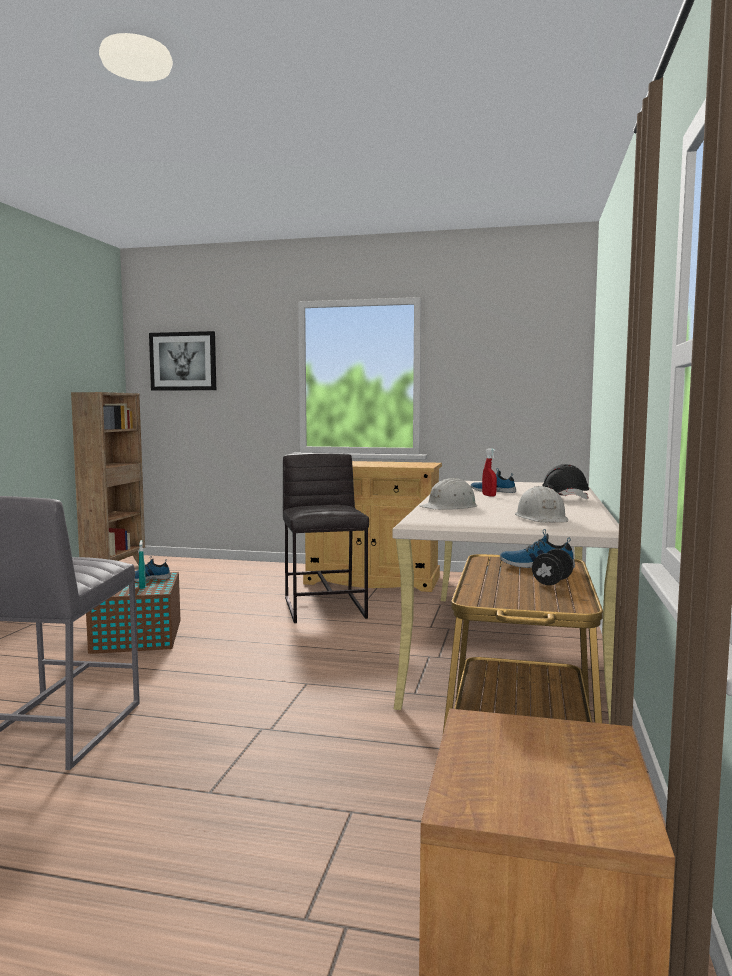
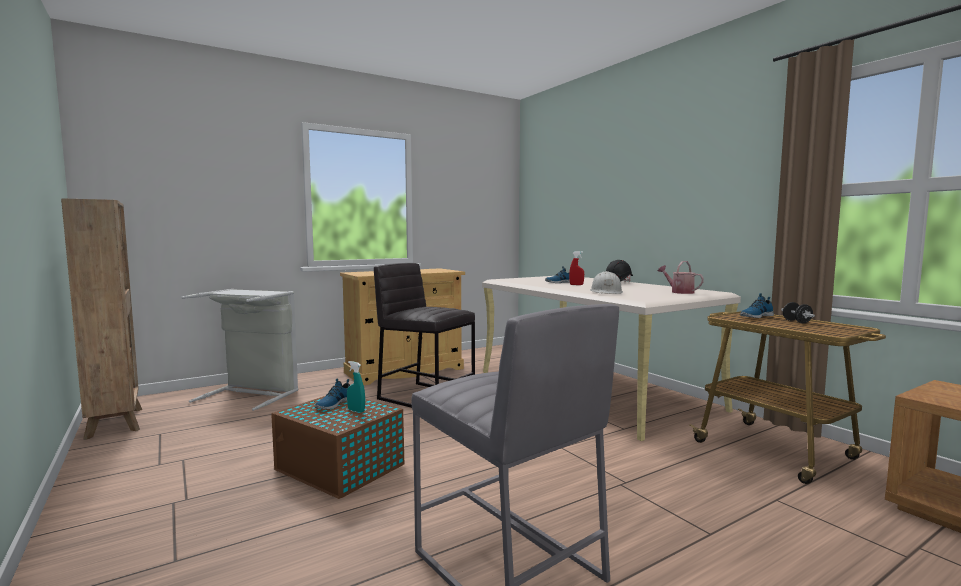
camera: 45 degrees left, 0 degrees up
picture [149,331,216,391] -> none
white hard hat [515,486,568,523] -> watering can [658,261,704,294]
none -> grey laundry basket [181,289,298,411]

